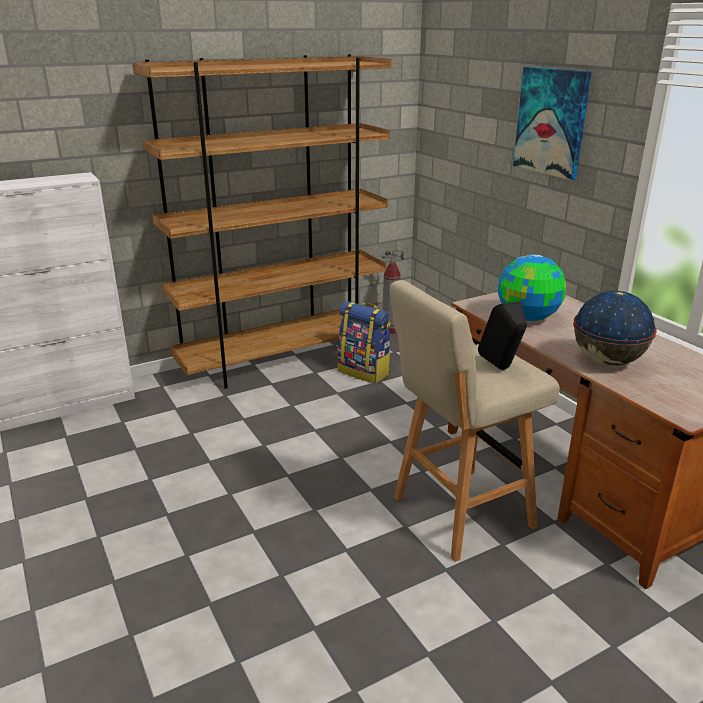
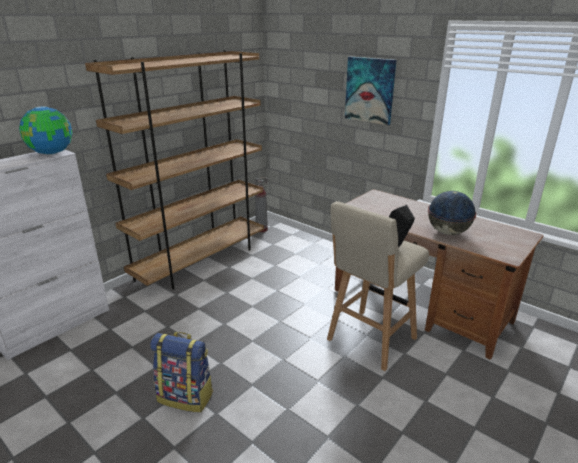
camera: 20 degrees left, 0 degrees up
backpack [337,301,391,383] -> backpack moved to [150,332,213,412]
globe [498,254,567,321] -> globe moved to [19,106,72,155]

